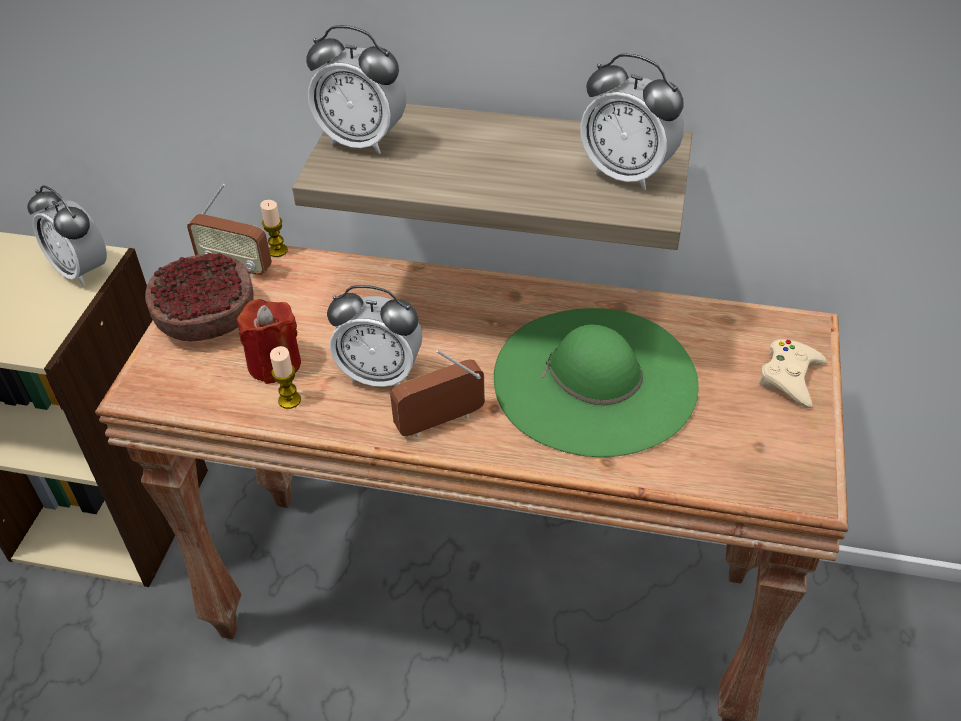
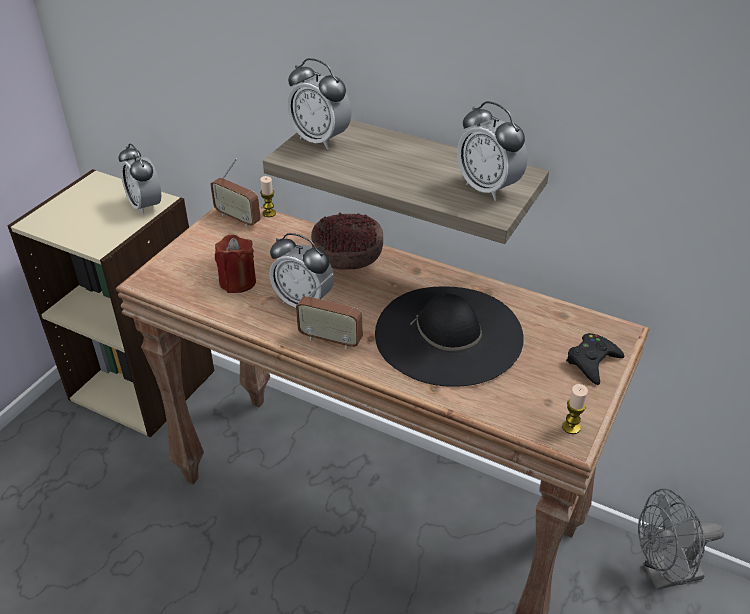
camera: 15 degrees right, 5 degrees down
bowl [145,253,254,341] -> bowl moved to [311,213,383,270]
candle [270,346,301,409] -> candle moved to [562,384,588,434]
radio [390,350,485,438] -> radio turned 150 degrees counterclockwise [296,273,363,349]
green hat [494,308,699,457] -> black hat [375,286,524,387]
beige game controller [759,340,827,408] -> black game controller [566,333,624,385]
none -> grey fan [638,489,725,590]

